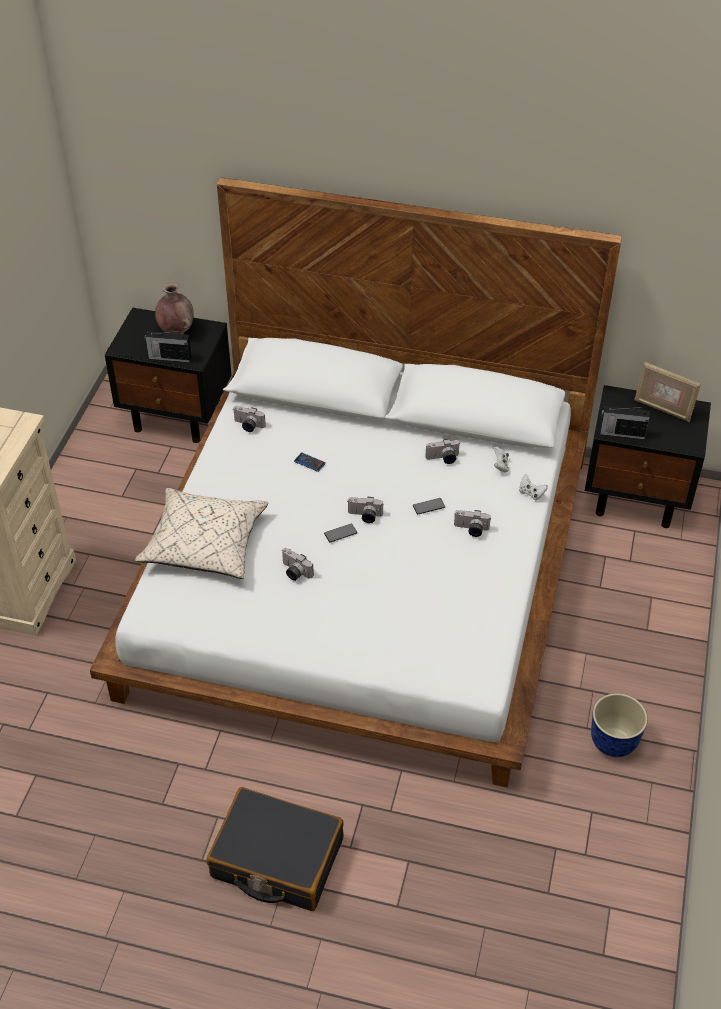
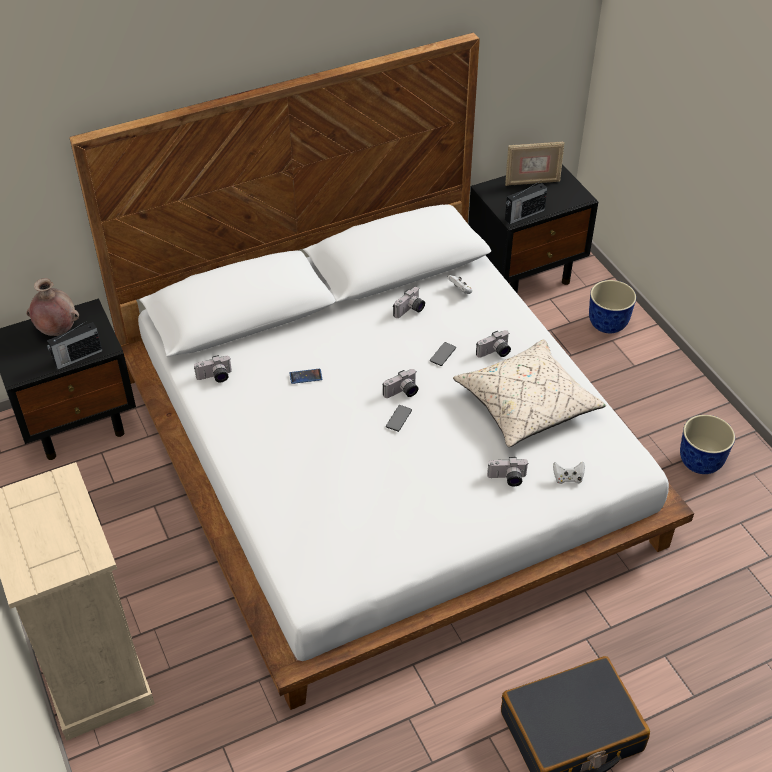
camera: 40 degrees left, 0 degrees up
beige pillow [135,488,269,579] -> beige pillow moved to [453,339,606,447]
camera [282,548,314,581] -> camera moved to [487,457,528,486]
white game controller [519,474,548,500] -> white game controller moved to [553,462,585,484]
none -> planter [589,280,636,333]

